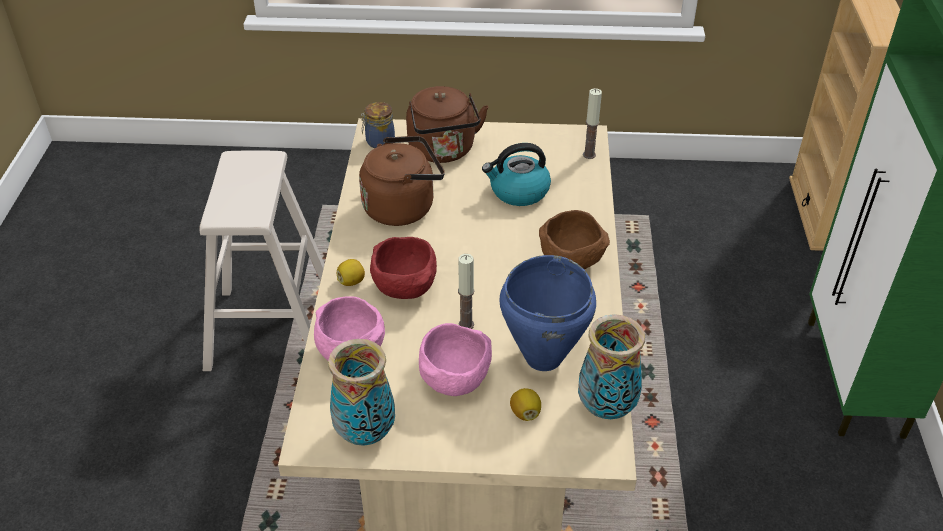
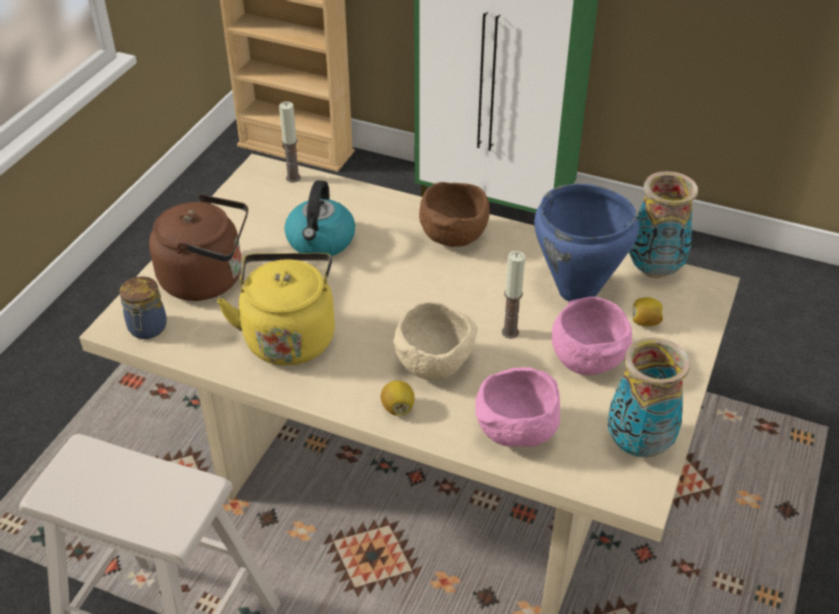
camera: 70 degrees left, 0 degrees up
brown kettle [359,136,445,226] -> yellow kettle [217,253,335,366]
red bowl [370,237,437,299] -> beige bowl [393,301,478,380]

